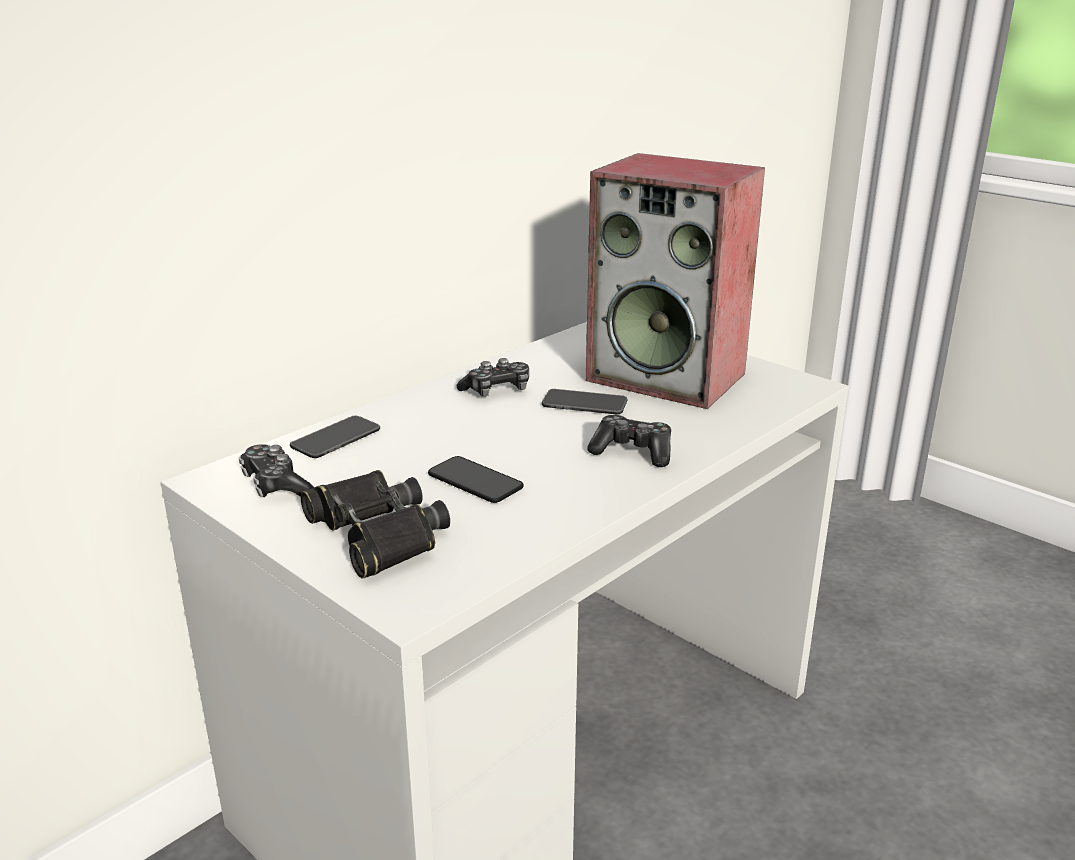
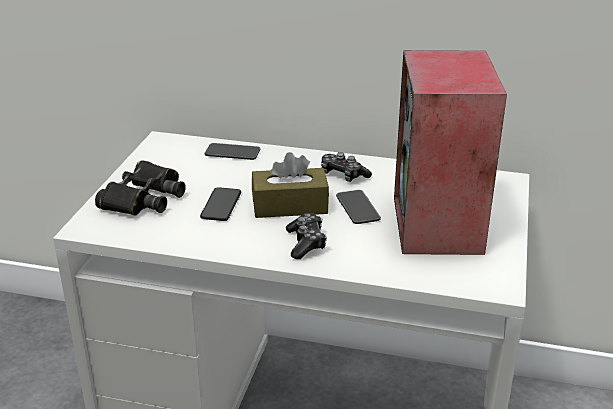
camera: 60 degrees right, 5 degrees up
game controller [239,444,314,498] -> none
none -> brown tissue box [252,152,329,218]

